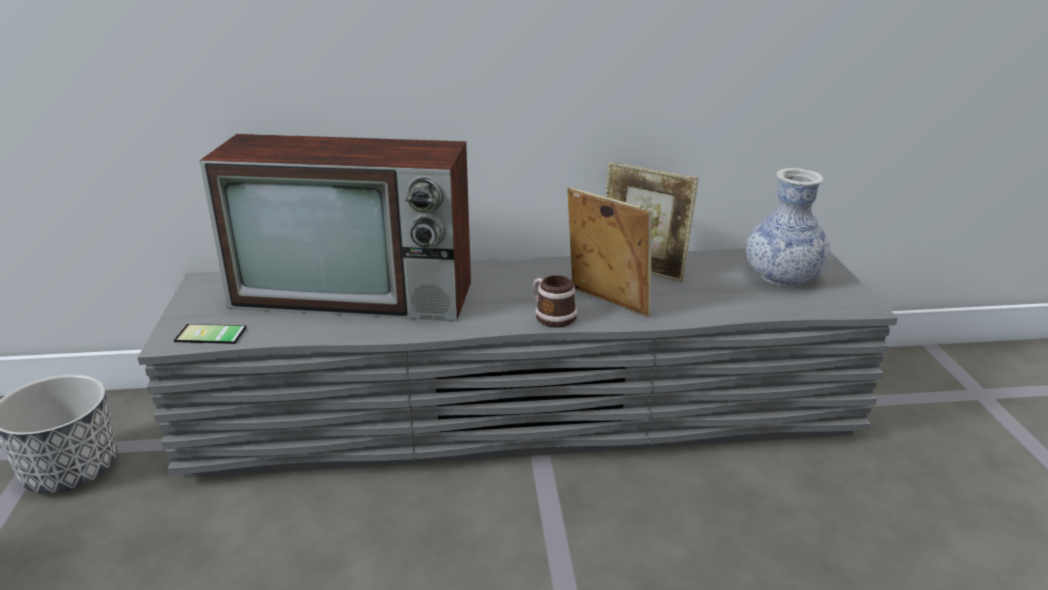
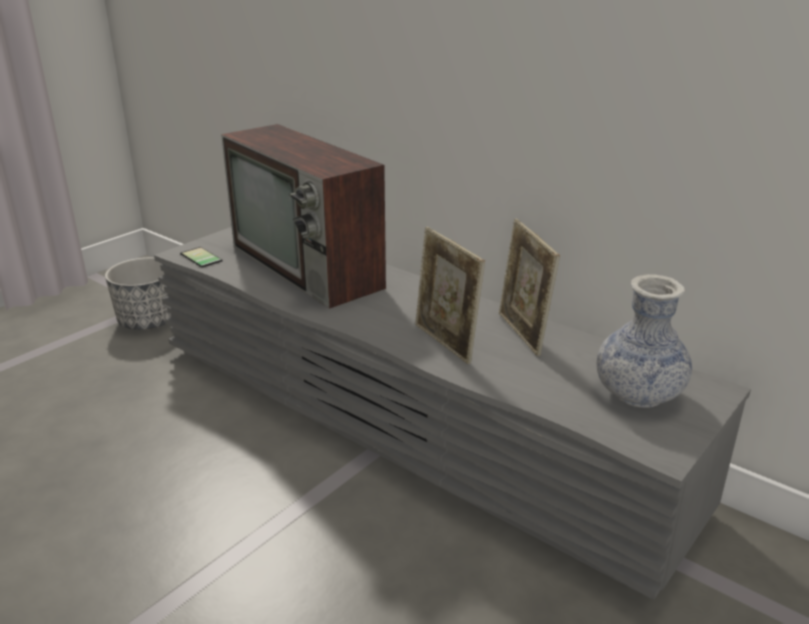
camera: 45 degrees right, 0 degrees up
mug [532,275,577,327] -> none
picture frame [567,187,652,317] -> picture frame turned 150 degrees clockwise [415,227,485,364]

